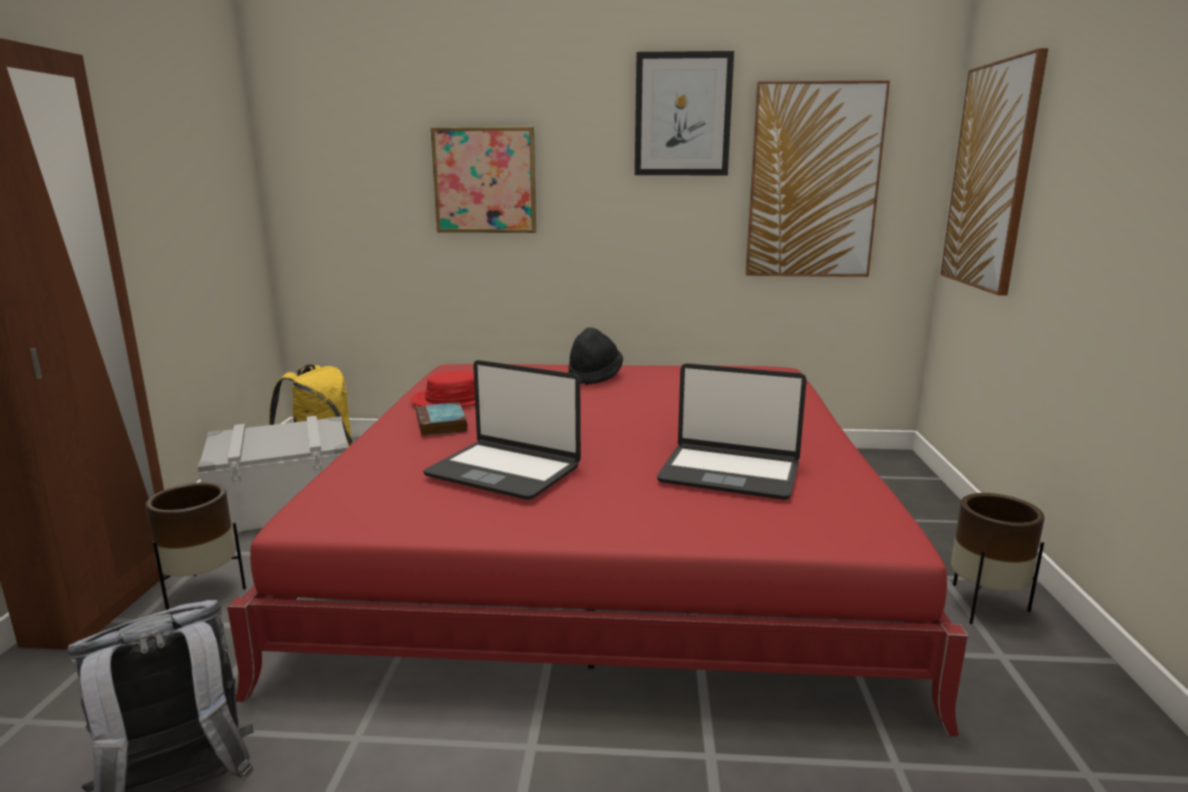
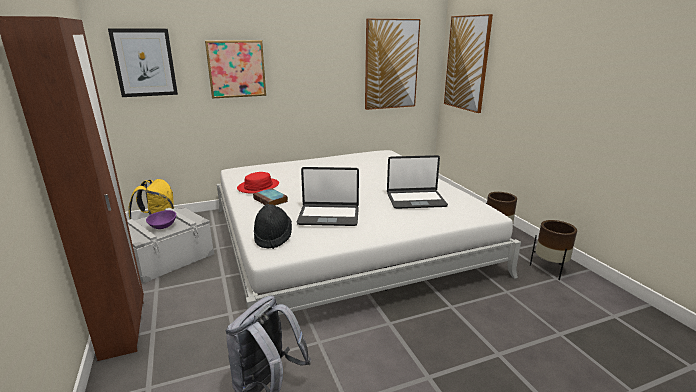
camera: 25 degrees left, 5 degrees up
brown planter [145,482,246,610] -> brown planter moved to [530,220,577,280]
red bed [227,364,968,736] -> white bed [217,150,521,315]
black hat [568,327,623,385] -> black hat moved to [254,204,292,249]
picture [635,51,734,175] -> picture moved to [108,29,178,97]
none -> purple bowl [146,210,176,229]

